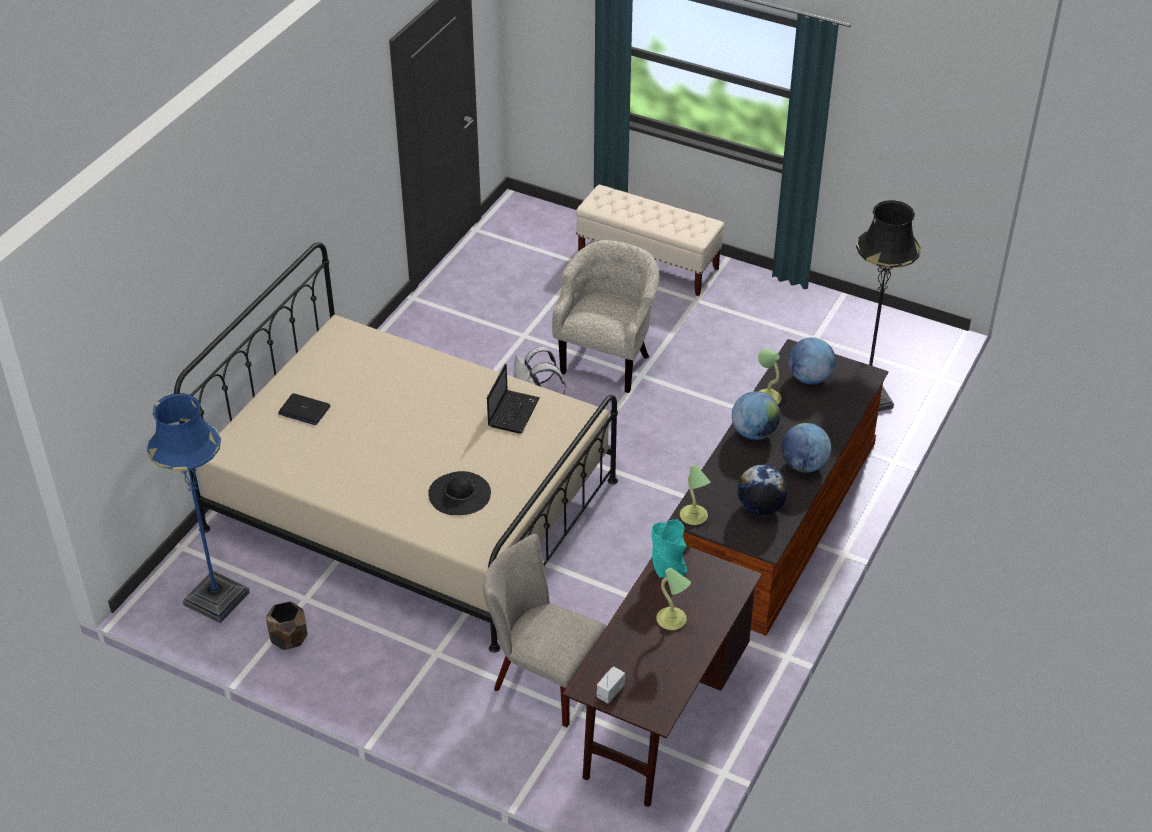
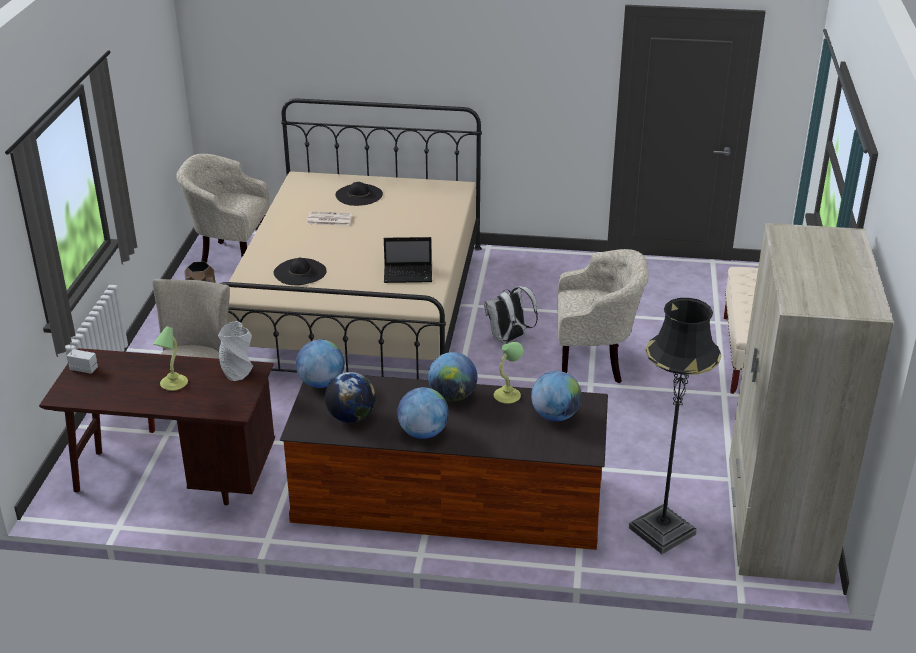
camera: 70 degrees right, 10 degrees down
blue floor lamp [147,393,250,623] -> beige armchair [176,154,269,263]
laptop [278,393,330,425] -> black hat [335,182,383,206]
turquoise vase [652,520,687,578] -> grey vase [218,321,253,381]
table lamp [680,465,711,525] -> globe [296,339,345,388]
none -> newspaper [306,211,352,226]
none -> beige wardrobe [729,223,894,584]

